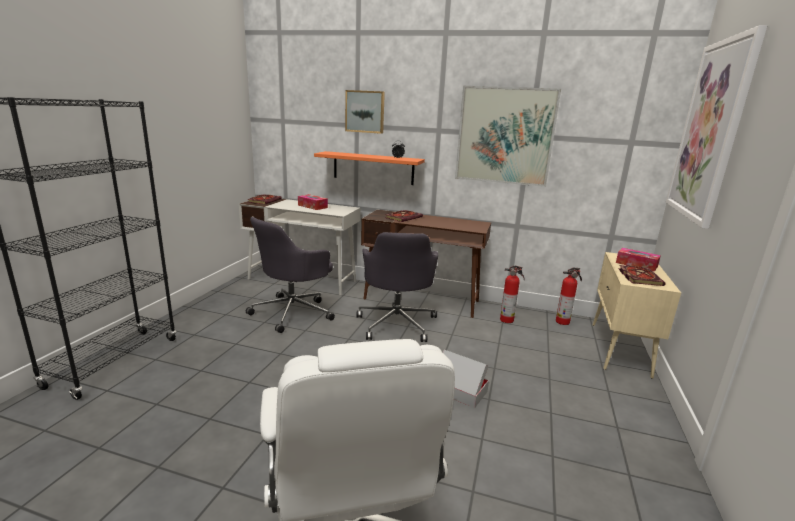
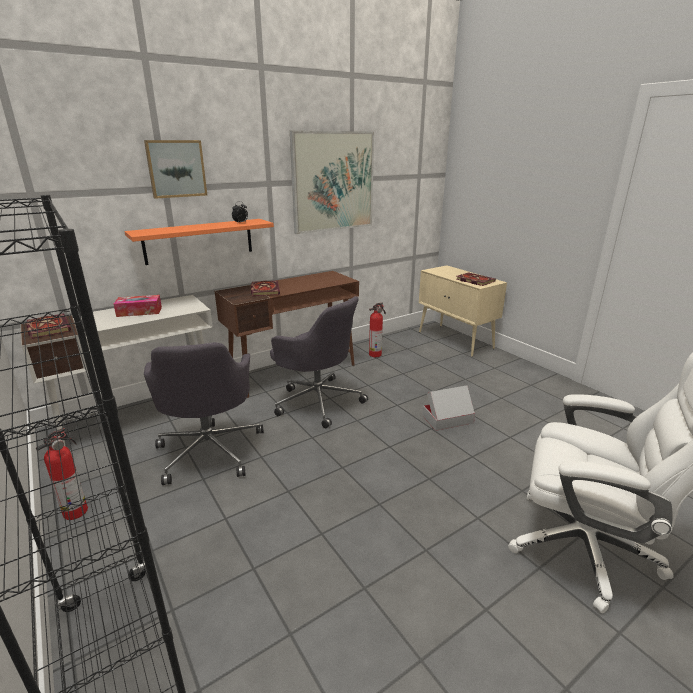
camera: 50 degrees left, 5 degrees up
fire extinguisher [556,268,582,325] -> fire extinguisher moved to [36,428,88,520]
tissue box [616,248,661,272] -> none
picture [666,25,768,229] -> none

